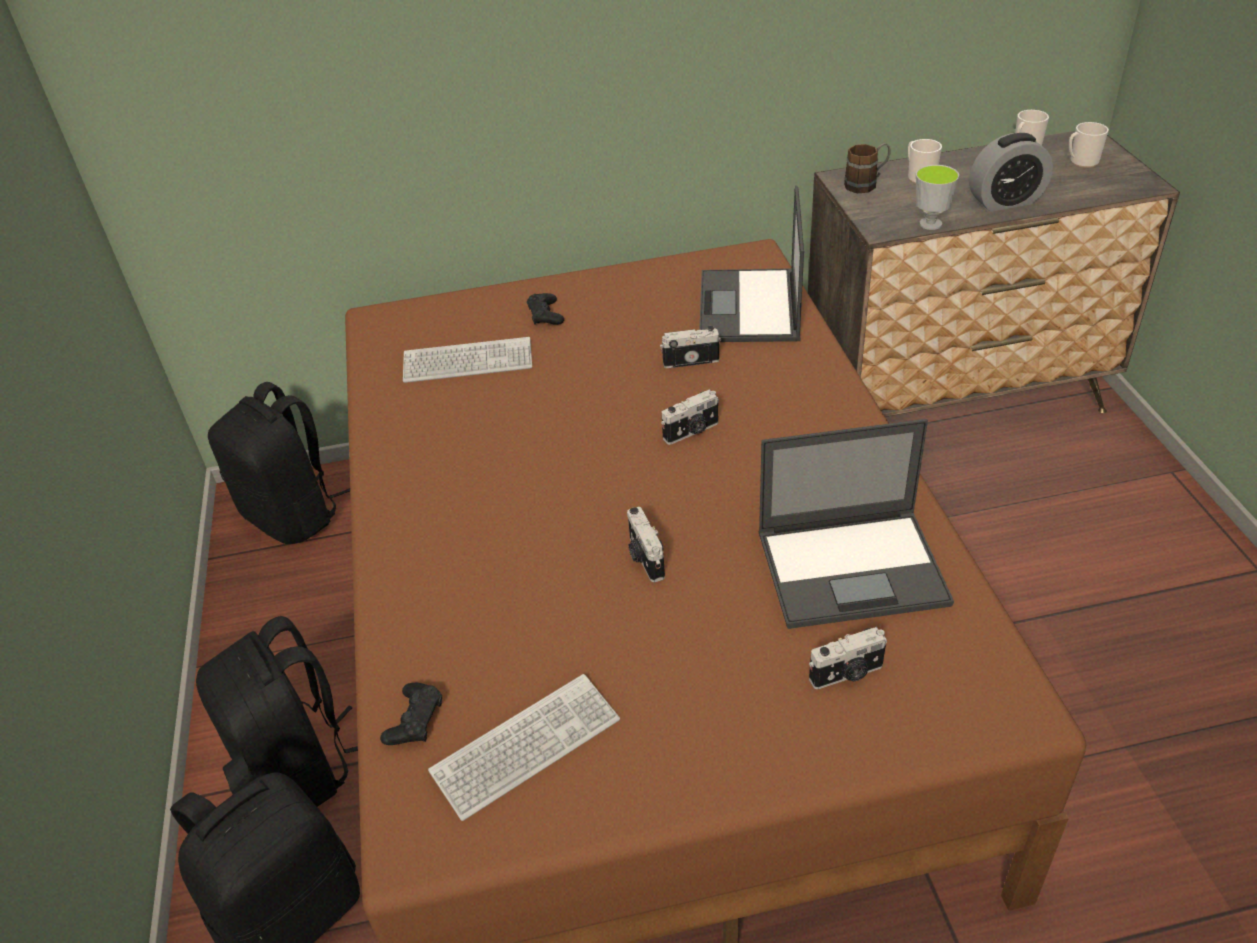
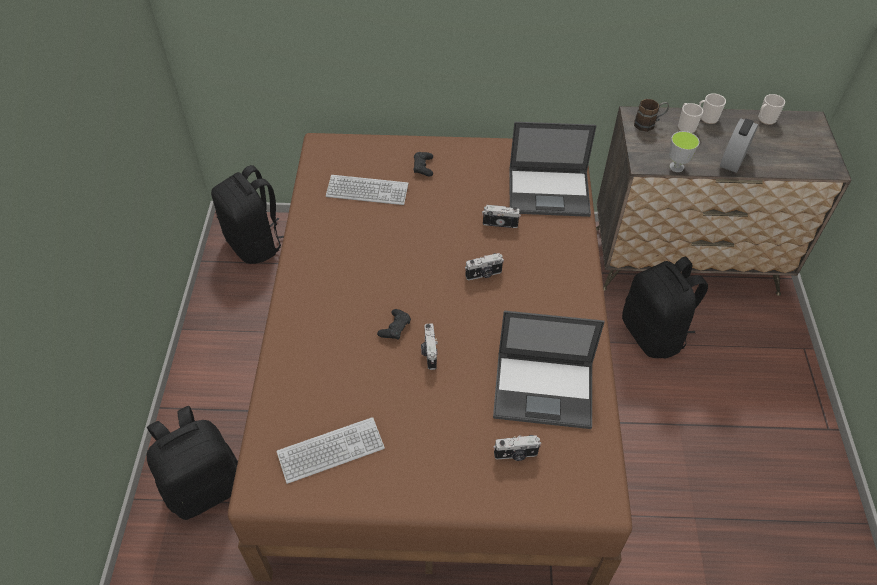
camera: 10 degrees right, 10 degrees up
black backpack [196,616,358,807] -> black backpack moved to [622,257,708,359]
black game controller [380,683,442,745] -> black game controller moved to [377,309,411,340]
laptop [699,186,804,342] -> laptop turned 105 degrees counterclockwise [509,122,597,217]
alarm clock [969,133,1053,212] -> alarm clock turned 120 degrees clockwise [720,119,758,173]
mug [1069,122,1109,168] -> mug moved to [699,93,726,124]

